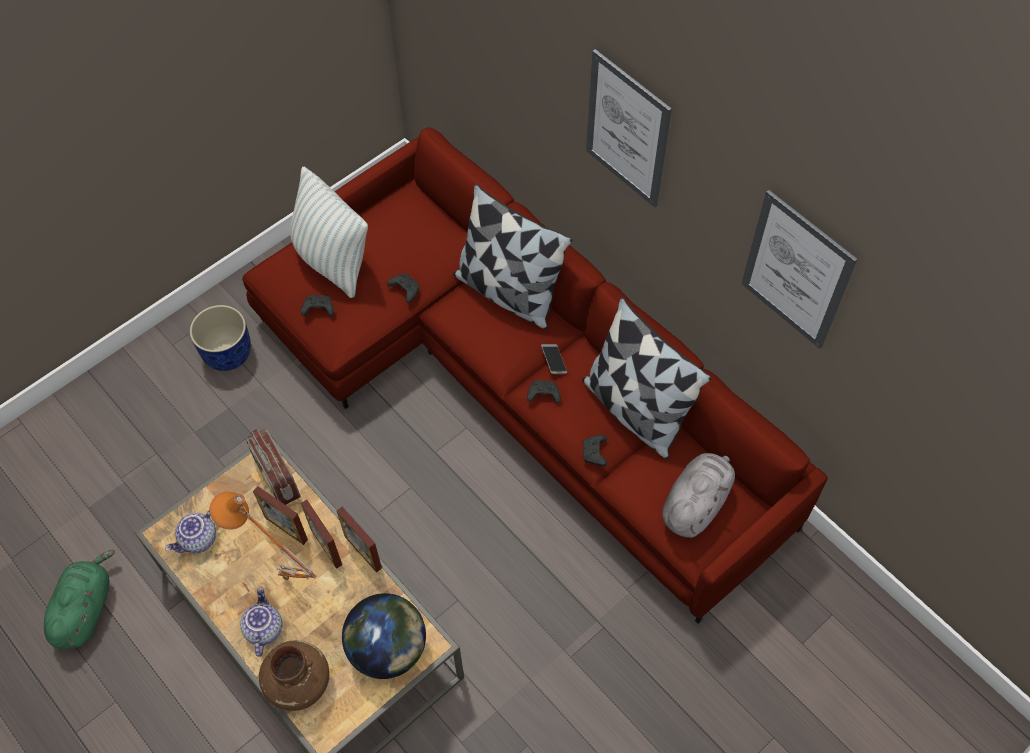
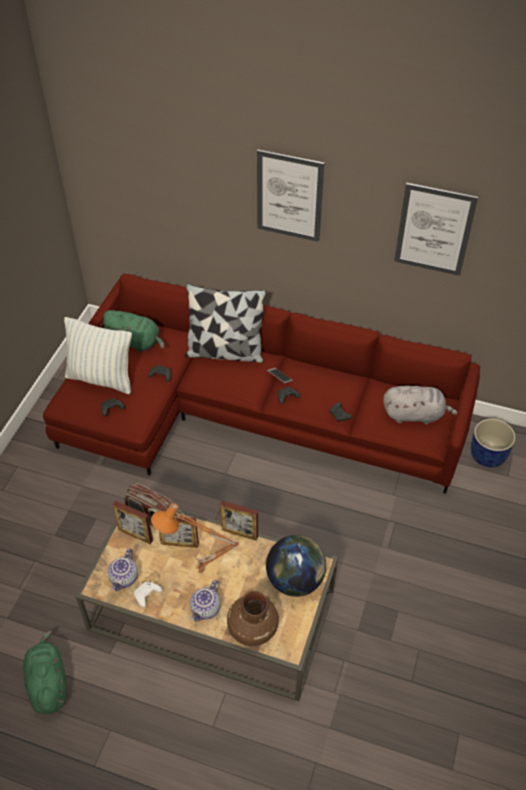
camera: 30 degrees left, 10 degrees down
blue planter [190,305,251,371] -> blue planter moved to [471,419,516,468]
teapot [240,587,282,657] -> teapot turned 120 degrees counterclockwise [190,580,220,621]
picture frame [301,500,342,569] -> picture frame moved to [113,501,153,544]
pillow [582,297,712,459] -> none
grey plush toy [662,453,735,538] -> grey plush toy turned 90 degrees clockwise [383,386,457,424]
none -> green plush toy [100,310,165,352]
none -> white game controller [134,582,162,607]

